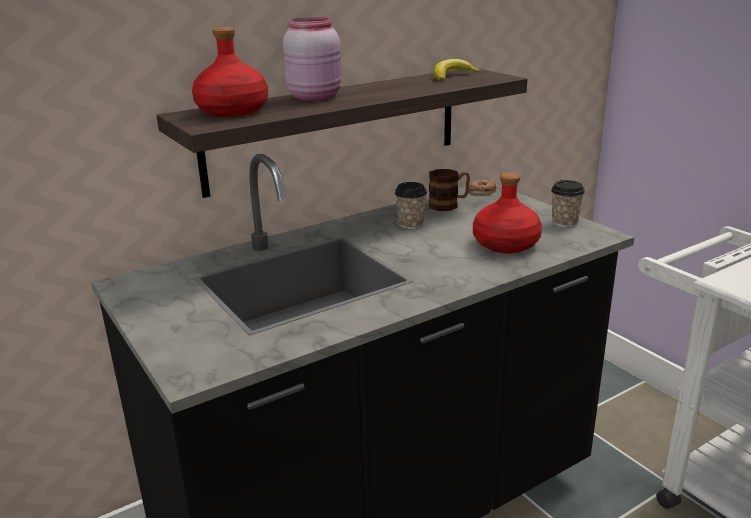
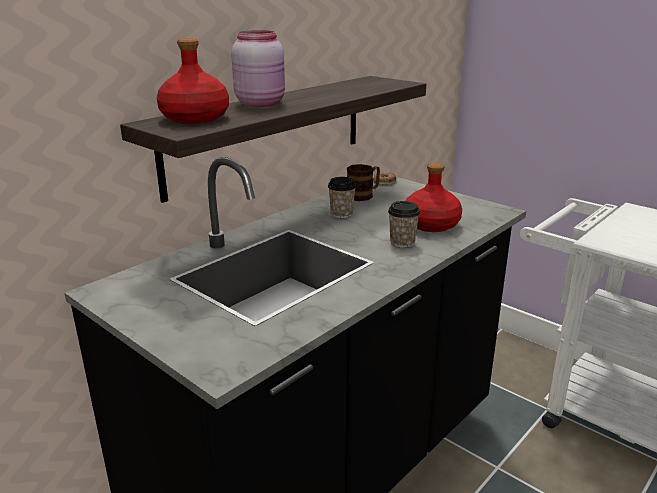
camera: 15 degrees left, 0 degrees up
banana [434,59,482,81] -> none
cup [551,180,585,228] -> cup moved to [388,201,420,248]

